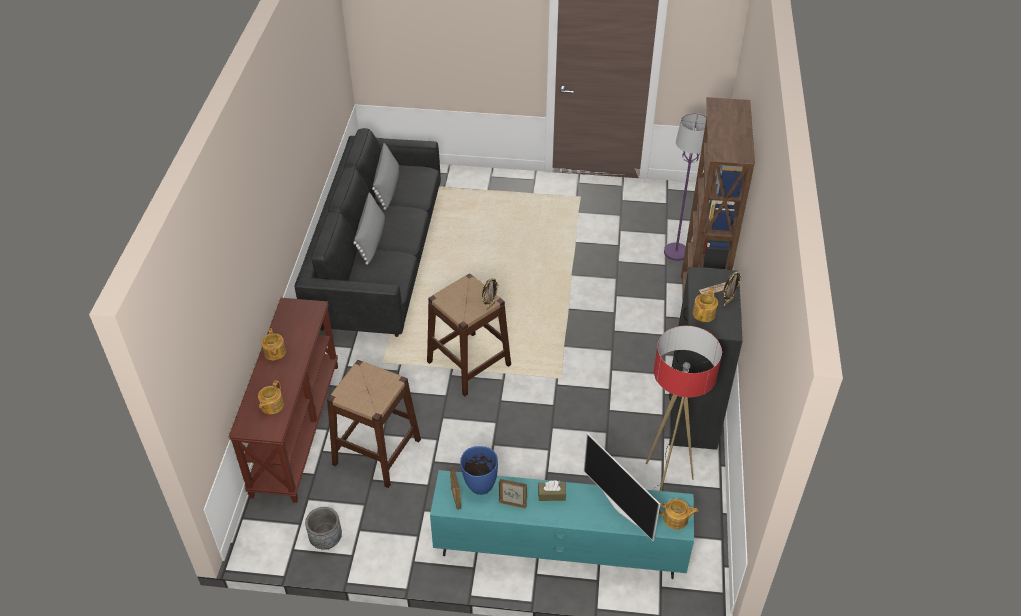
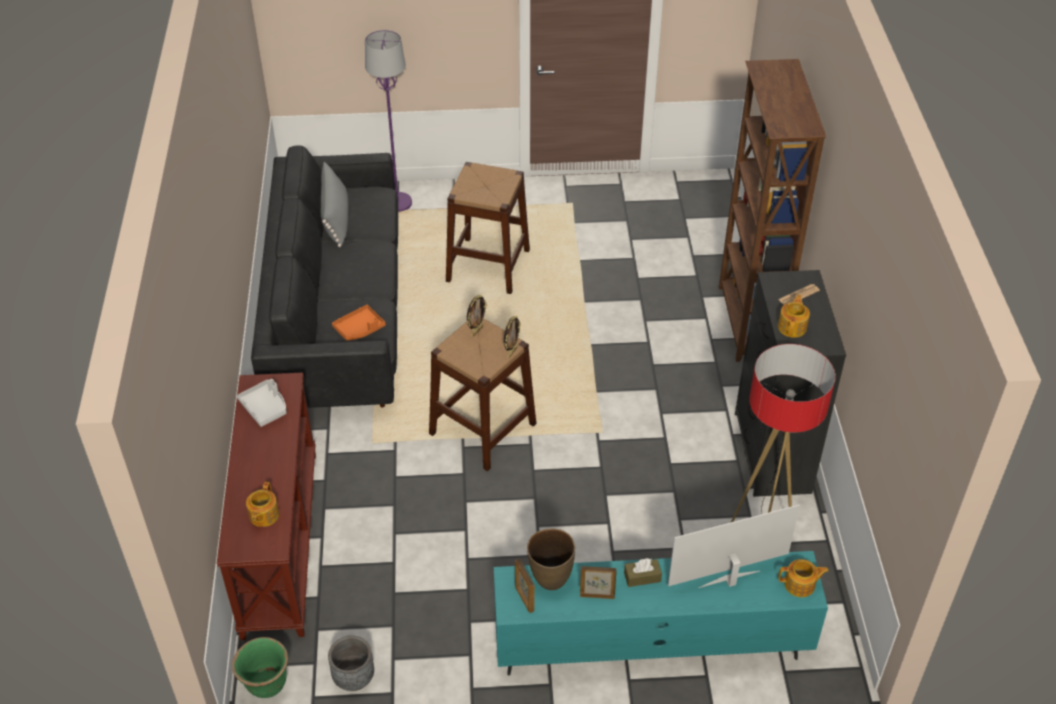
camera: 10 degrees left, 0 degrees up
teapot [261,328,286,360] -> none
brown stool [327,360,421,488] -> brown stool moved to [446,162,530,294]
grey pillow [353,193,385,265] -> none
blue vase [460,446,498,495] -> brown vase [527,529,575,590]
television [584,433,660,541] -> television turned 120 degrees clockwise [668,505,800,588]
purple floor lamp [664,113,707,261] -> purple floor lamp moved to [365,30,412,212]
picture frame [723,271,742,306] -> picture frame moved to [467,295,487,337]
none -> green planter [232,637,288,698]
none -> grey tray [237,379,286,427]
none -> orange tray [332,305,386,341]

